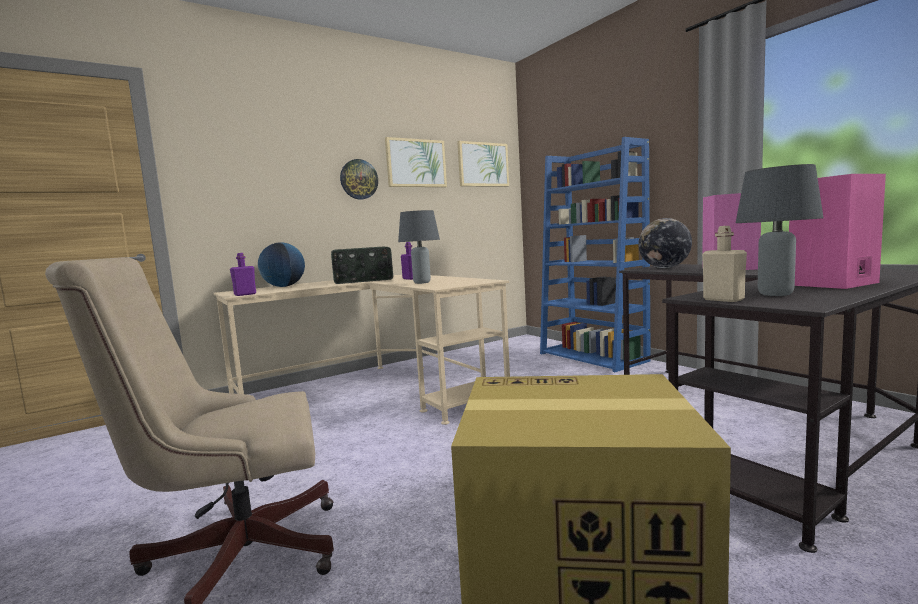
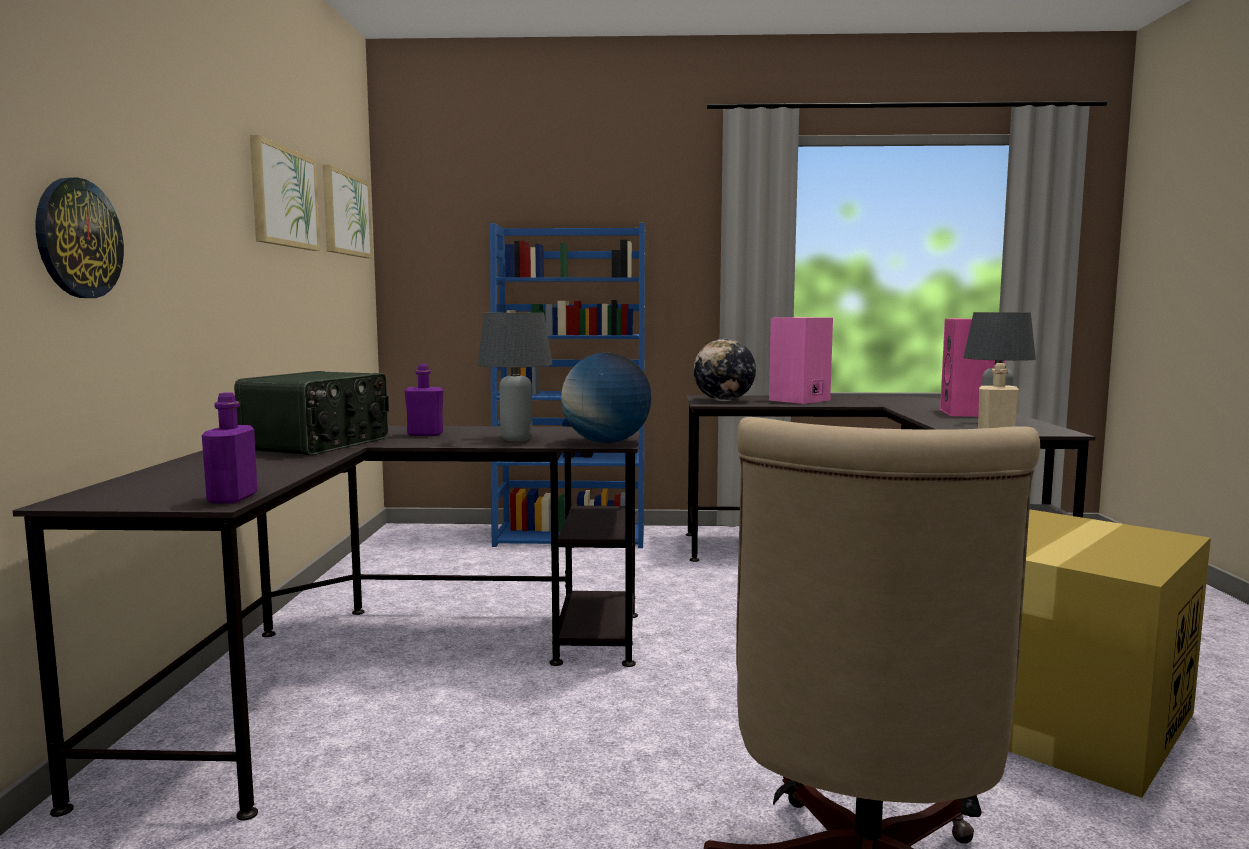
camera: 55 degrees left, 0 degrees up
beige desk [214,275,510,425] -> black desk [13,426,640,820]
globe [258,242,305,287] -> globe moved to [561,353,651,443]
wall clock [340,159,378,199] -> wall clock moved to [35,178,124,298]

